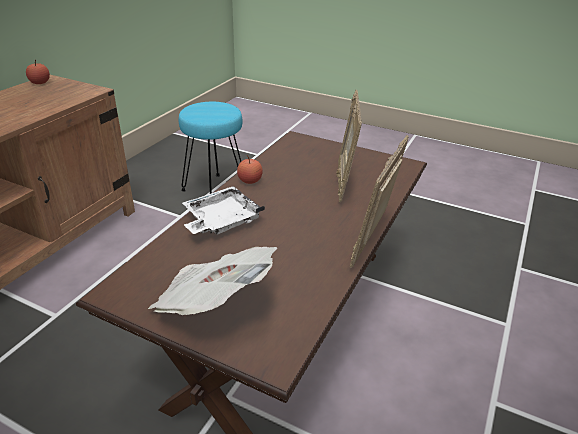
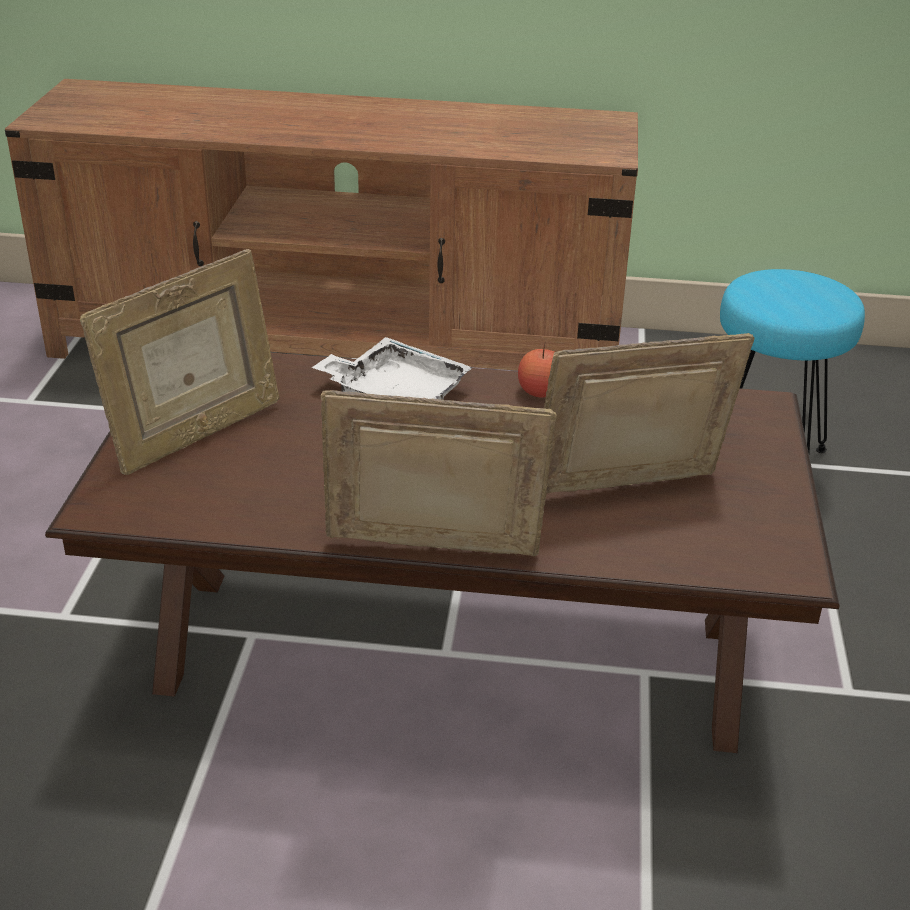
camera: 70 degrees right, 0 degrees up
apple [26,60,50,84] -> none
newspaper [148,247,278,315] -> picture frame [80,249,280,475]

